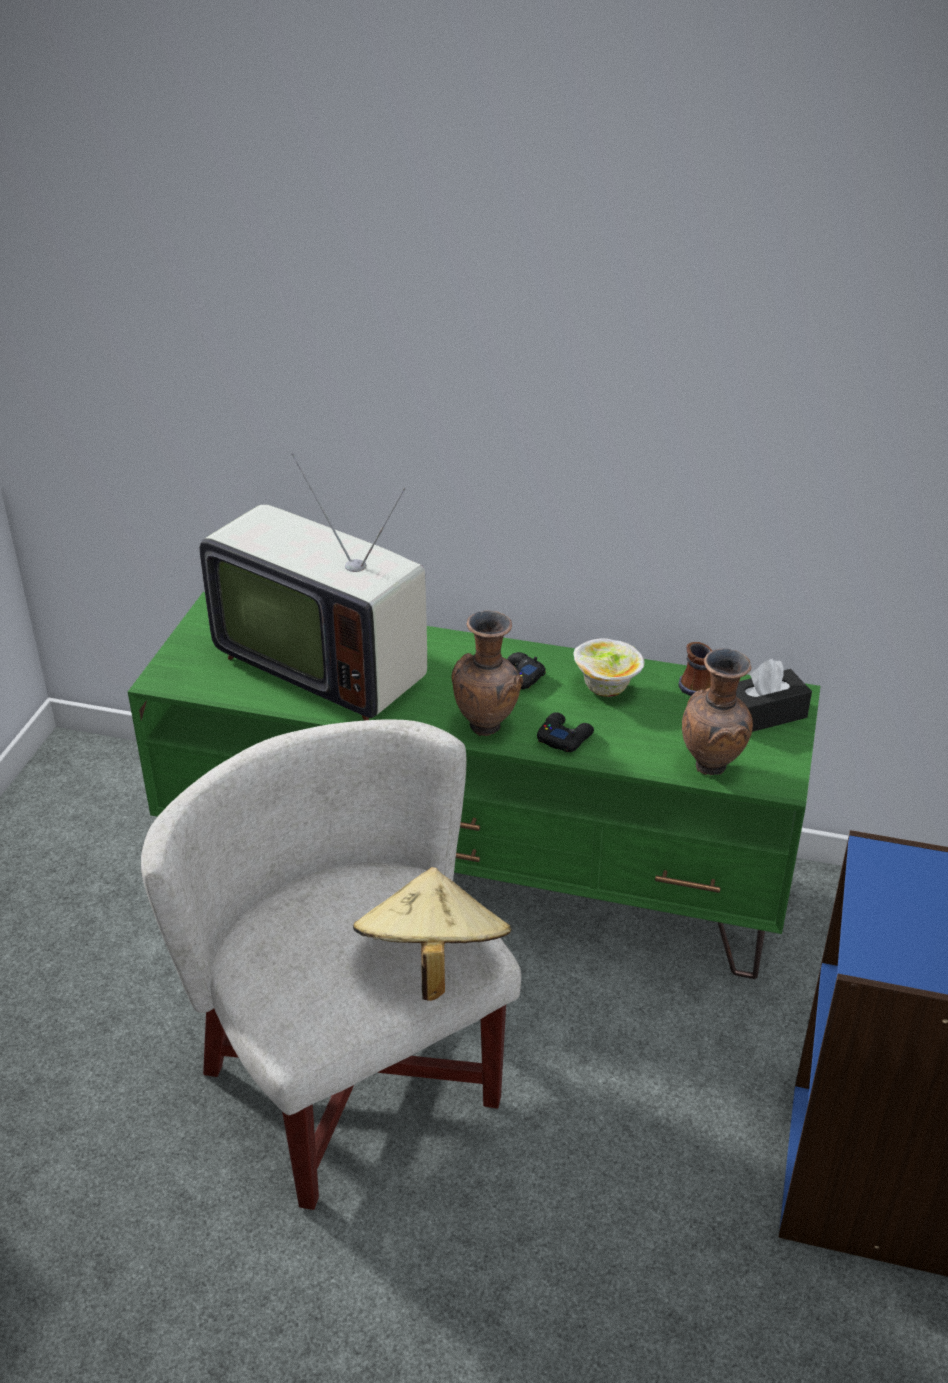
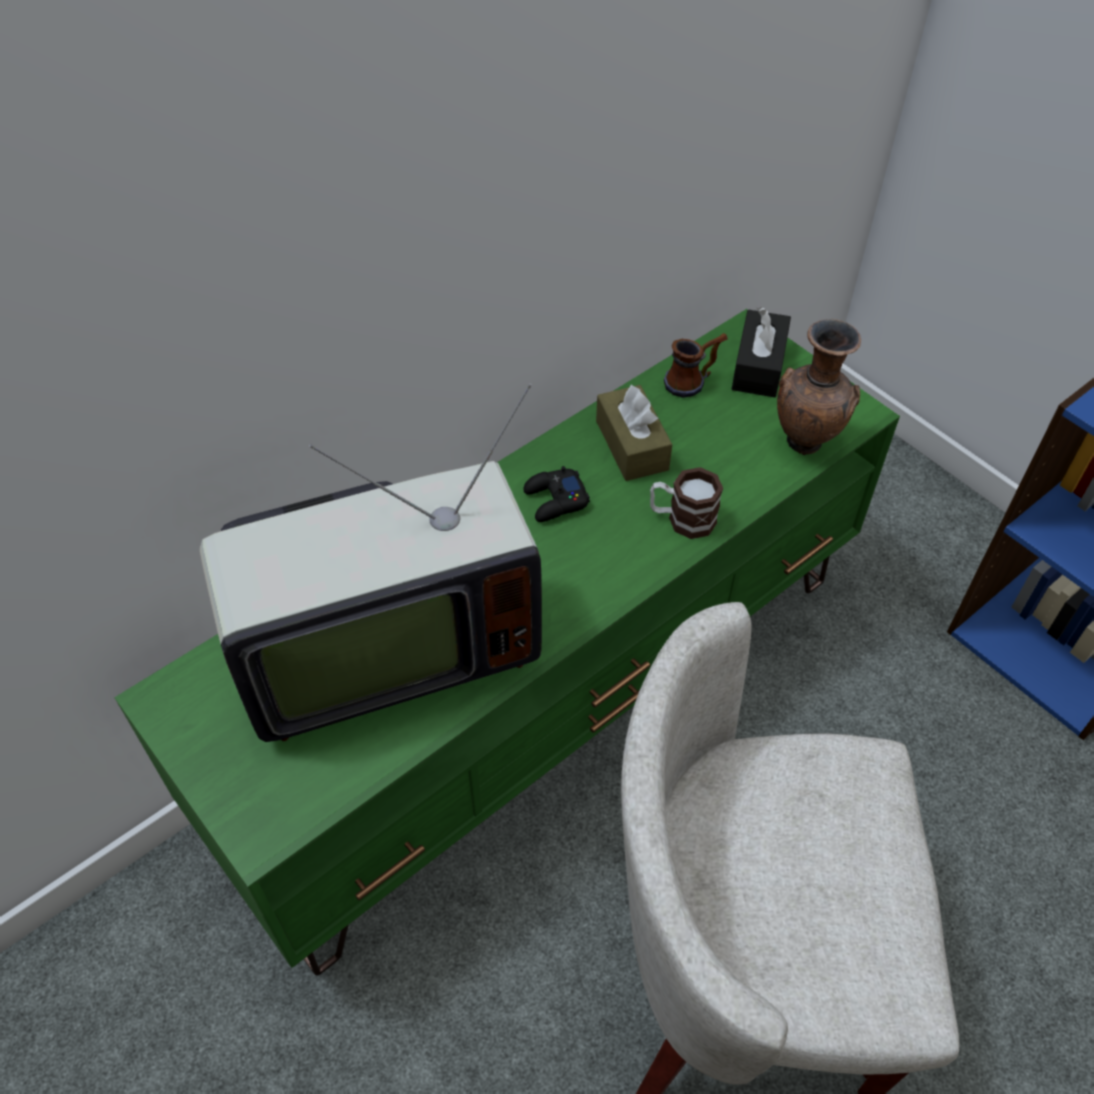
camera: 55 degrees left, 15 degrees up
beige hat [353,867,512,1001] -> none
brown vase [451,610,523,736] -> none
black game controller [537,712,594,752] -> mug [650,467,723,539]
bowl [573,638,645,697] -> brown tissue box [596,385,672,481]

